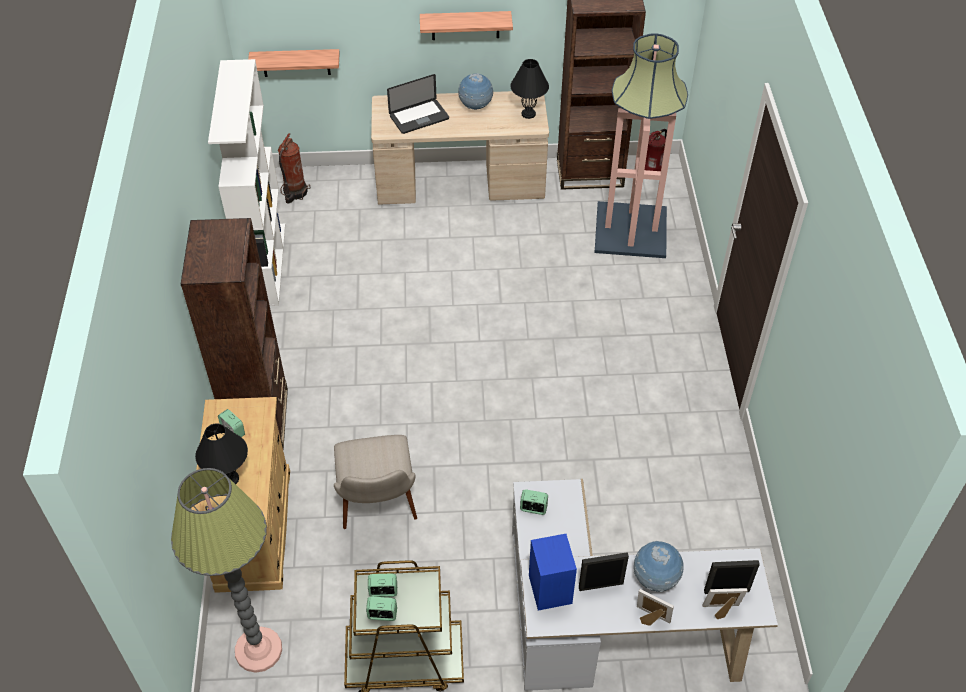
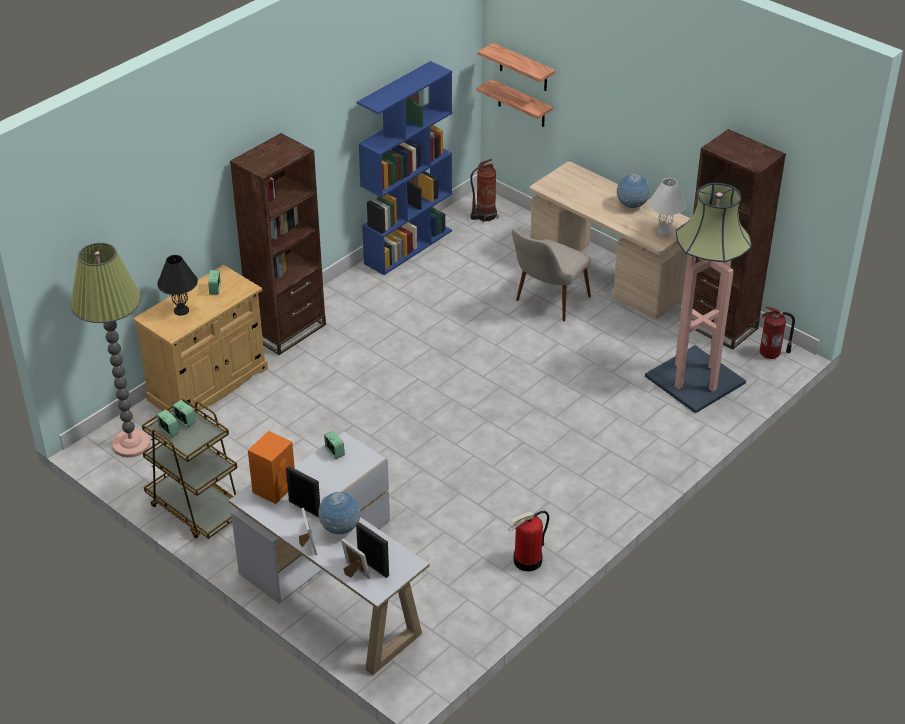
camera: 45 degrees right, 10 degrees down
white bookcase [208,59,285,306] -> blue bookcase [357,61,452,275]
beige chair [334,435,417,529] -> beige chair moved to [512,229,591,321]
laptop [387,74,449,134] -> none
shelf [420,11,513,40] -> shelf moved to [478,43,556,91]
black table lamp [510,59,549,119] -> white table lamp [649,178,686,236]
blue speaker [529,534,577,610] -> orange speaker [248,431,295,504]
none -> fire extinguisher [508,511,549,571]

